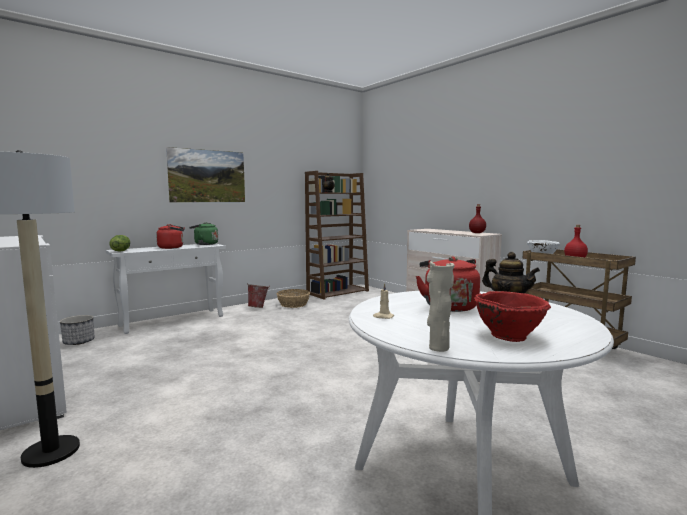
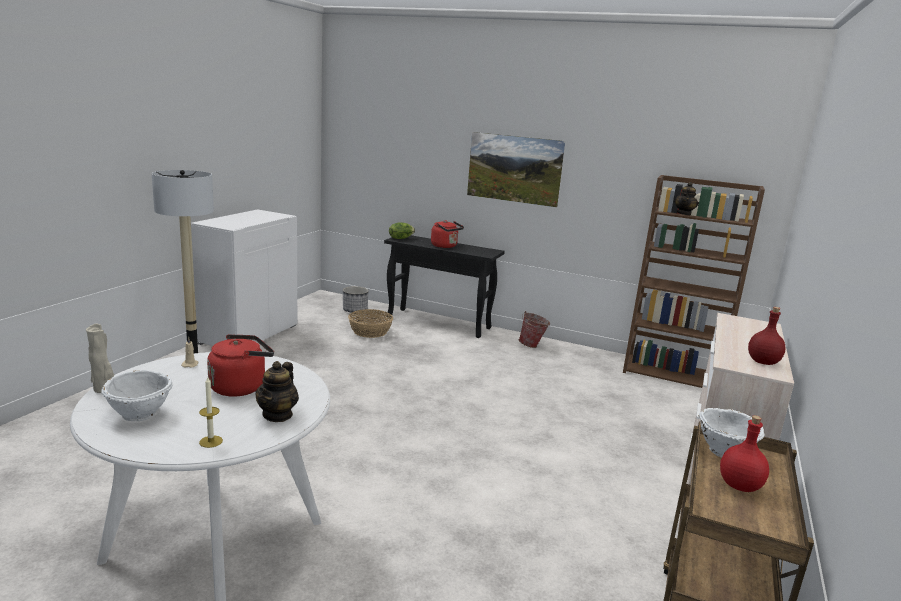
camera: 60 degrees right, 10 degrees up
white console table [106,244,226,334] -> black console table [384,235,505,338]
green kettle [189,222,218,245] -> none
basket [276,289,310,308] -> basket moved to [348,309,393,338]
red bowl [474,291,551,342] -> white bowl [101,370,172,421]
none -> candle [199,377,223,448]

